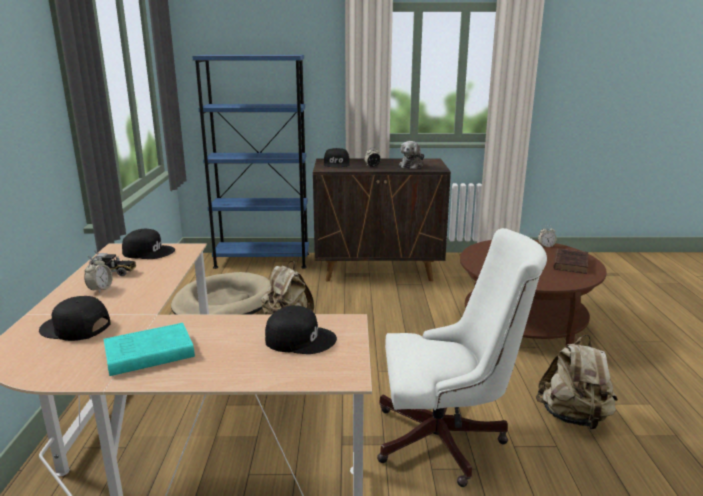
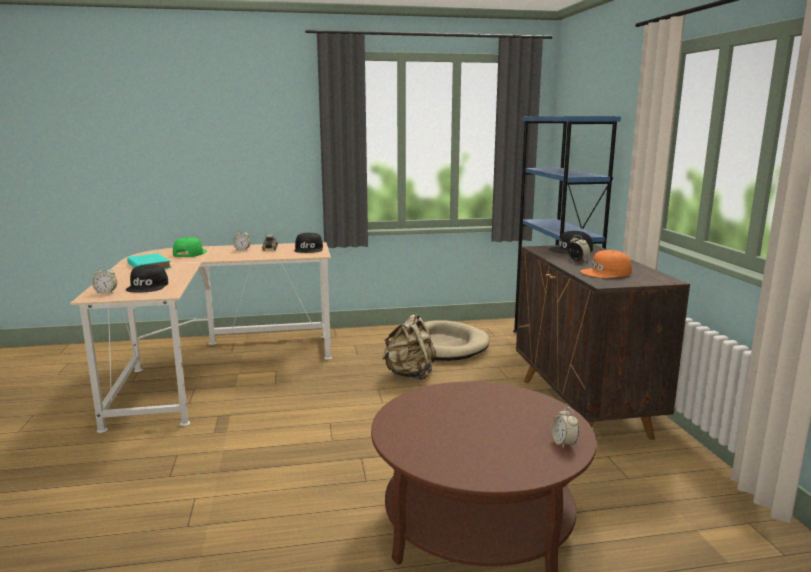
camera: 80 degrees right, 5 degrees down
black cap [39,296,111,341] -> green cap [173,237,207,257]
white office chair [377,228,547,487] -> none
plush toy [399,141,424,169] -> orange cap [580,250,632,278]
beige backpack [536,335,618,429] -> none
brown book [553,248,588,274] -> none
none -> alarm clock [92,266,117,294]

